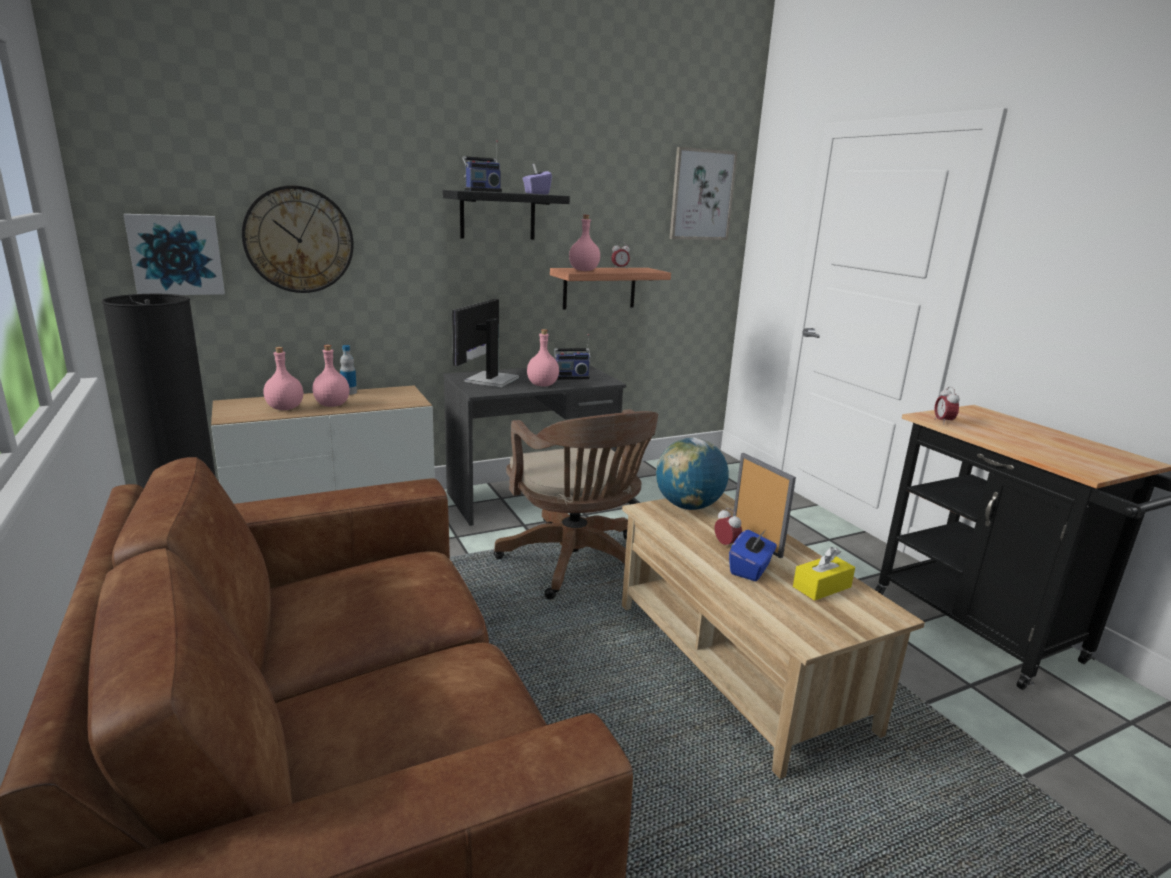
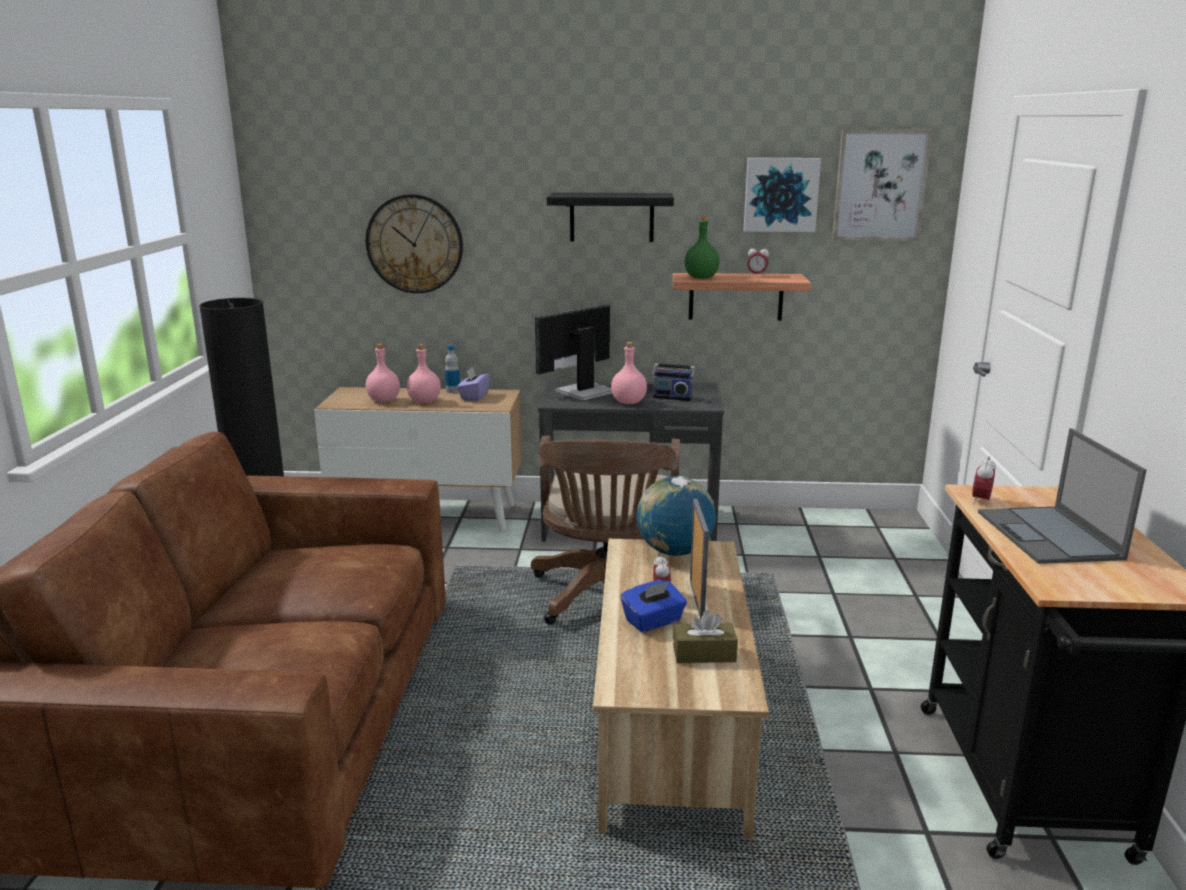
camera: 30 degrees right, 0 degrees up
picture [123,214,225,295] -> picture moved to [744,158,821,232]
radio [462,140,502,192] -> none
purple tissue box [523,163,552,195] -> purple tissue box moved to [457,367,490,401]
pink bottle [569,215,600,271] -> green bottle [685,216,720,279]
yellow tissue box [793,547,855,601] -> brown tissue box [673,610,738,663]
none -> laptop [978,428,1147,564]

